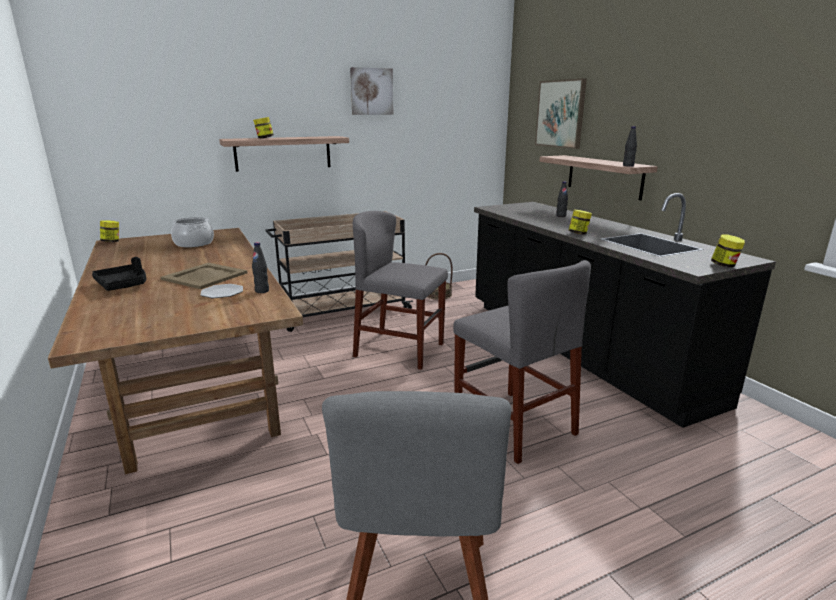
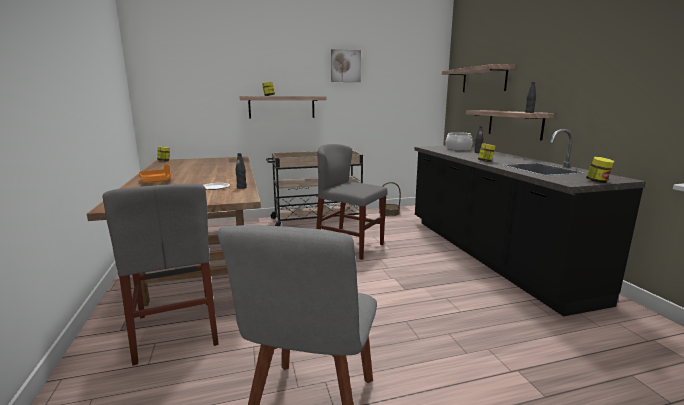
camera: 10 degrees right, 5 degrees down
black tray [92,257,146,291] -> orange tray [139,164,171,182]
beige tray [160,263,248,289] -> none
cooking pot [171,217,214,247] -> cooking pot moved to [445,132,473,151]
grey chair [453,260,591,464] -> grey chair moved to [102,183,219,366]
picture [535,78,587,149] -> shelf [442,64,515,92]

